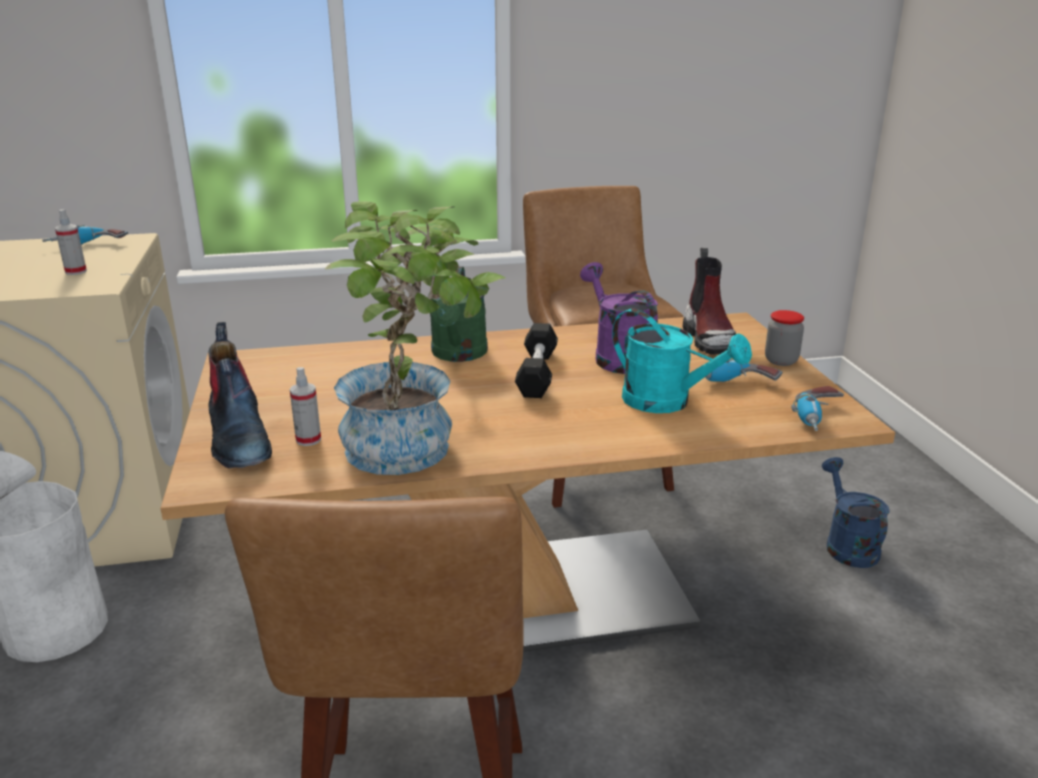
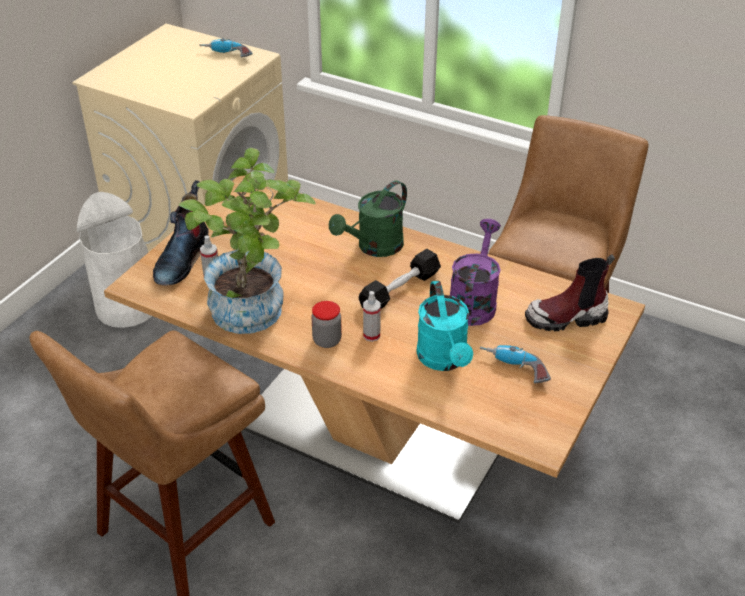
camera: 40 degrees right, 15 degrees up
spray bottle [55,209,87,275] -> spray bottle moved to [363,291,381,342]
boot [683,248,736,354] -> boot turned 45 degrees clockwise [525,254,615,331]
jar [765,310,804,366] -> jar moved to [311,301,342,348]
power drill [791,386,844,431] -> none
blue watering can [822,457,890,568] -> none

